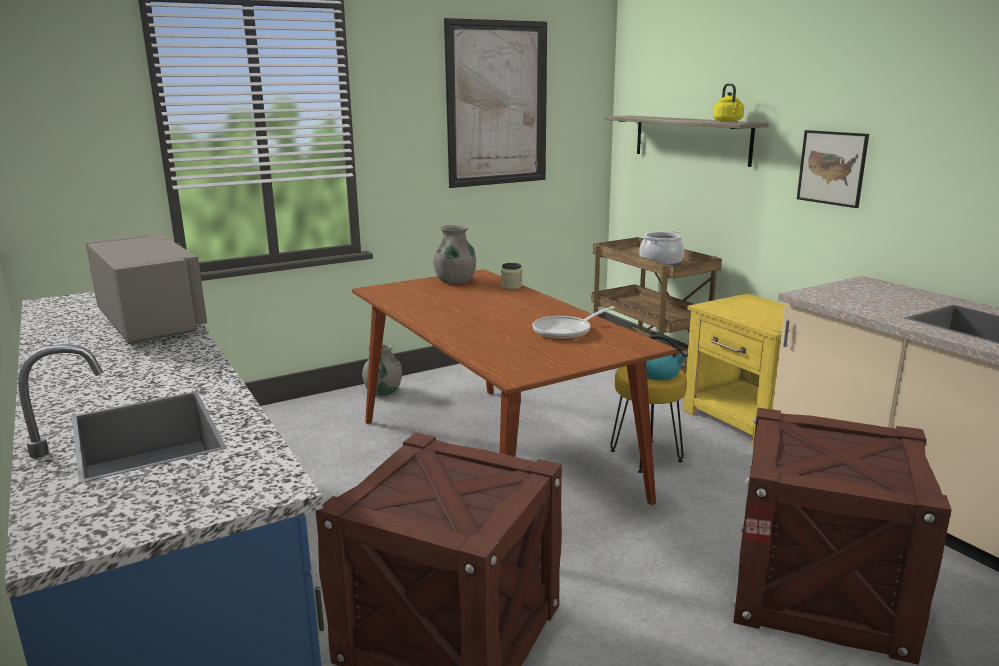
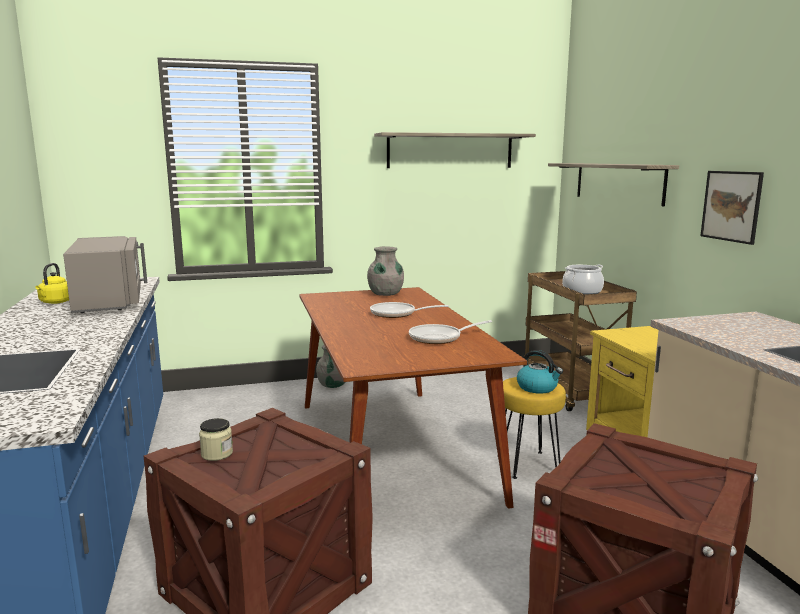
camera: 15 degrees right, 5 degrees down
picture [444,18,547,188] -> shelf [374,132,536,168]
jar [501,263,522,289] -> jar moved to [199,418,233,461]
yellow kettle [713,83,744,122] -> yellow kettle moved to [35,263,69,304]
none -> frying pan [370,302,449,318]

